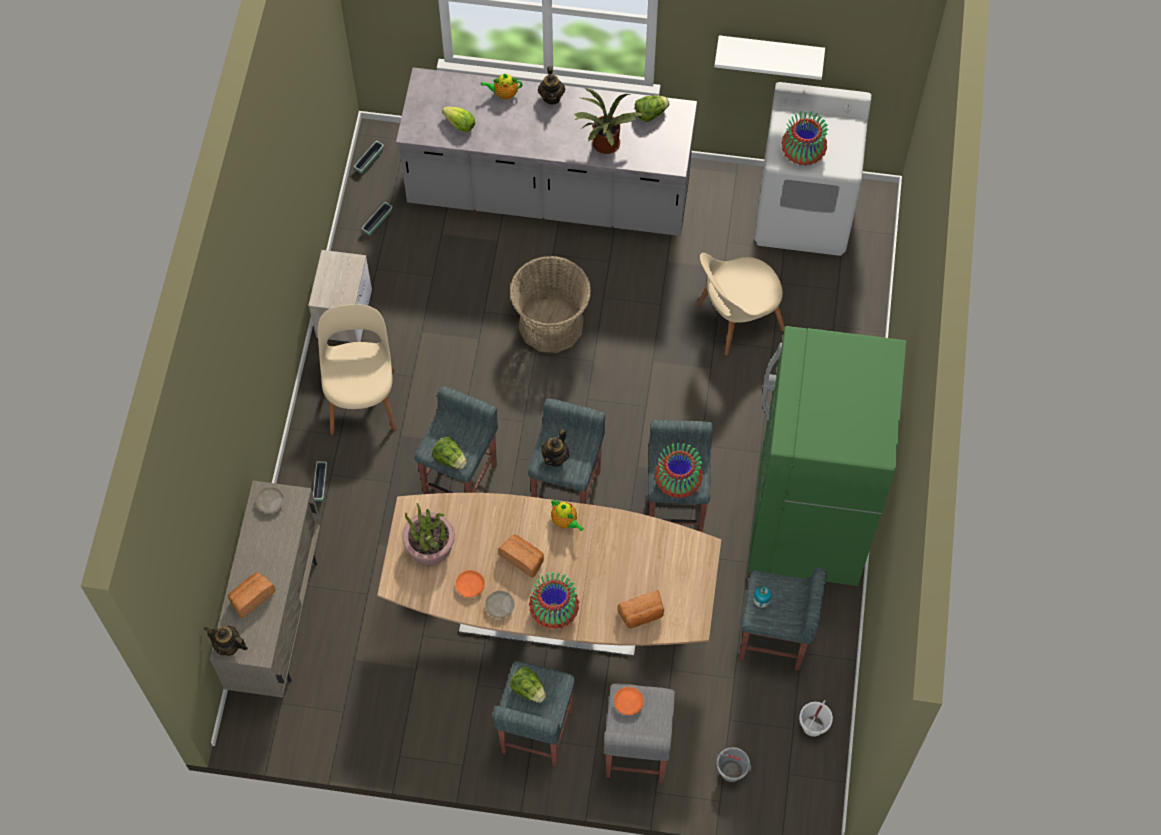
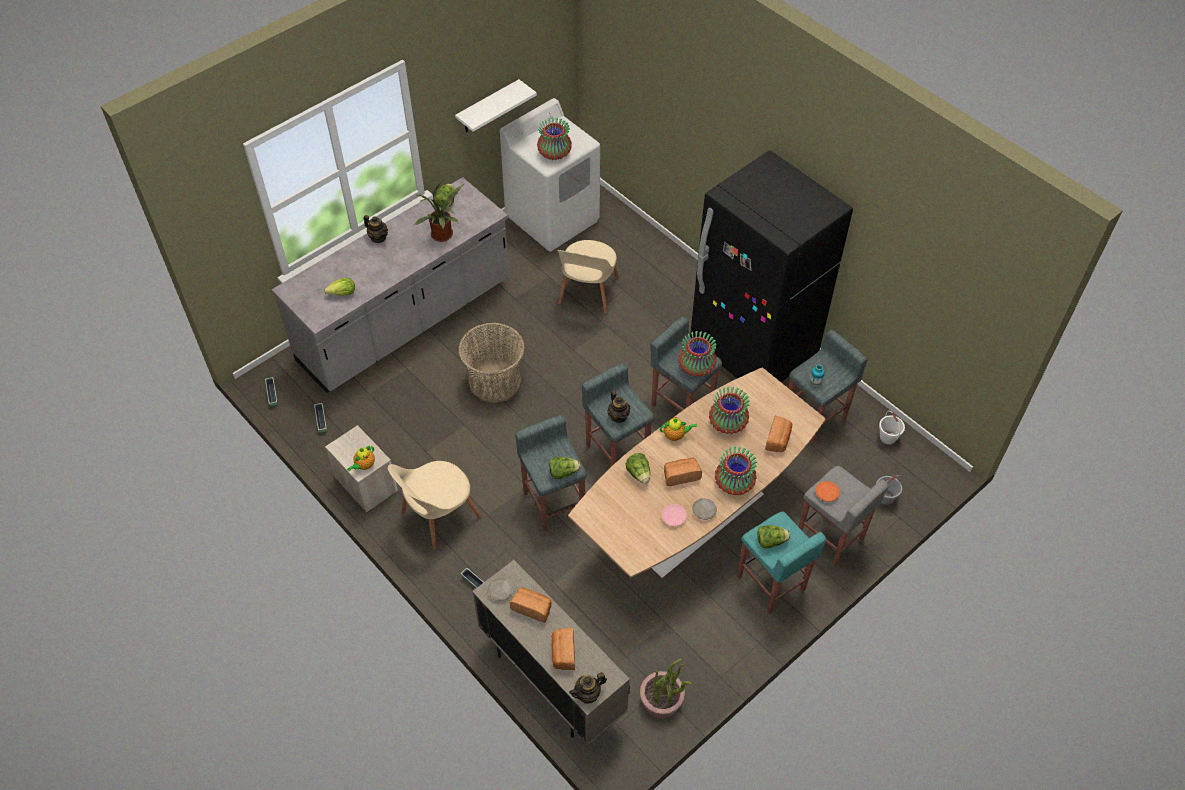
camera: 50 degrees left, 10 degrees down
beige chair [318,304,397,435] -> beige chair turned 75 degrees counterclockwise [388,461,482,551]
potted plant [402,503,455,565] -> potted plant moved to [640,659,692,718]
orange plate [456,570,485,597] -> pink plate [662,504,687,526]
teapot [481,74,522,99] -> teapot moved to [347,446,375,471]
grey stool [492,661,575,767] -> turquoise stool [737,512,826,614]
green fridge [748,326,906,586] -> black fridge [690,150,853,382]
none -> bread [510,587,551,623]
none -> lettuce [626,453,650,484]
none -> vase [709,387,750,434]

